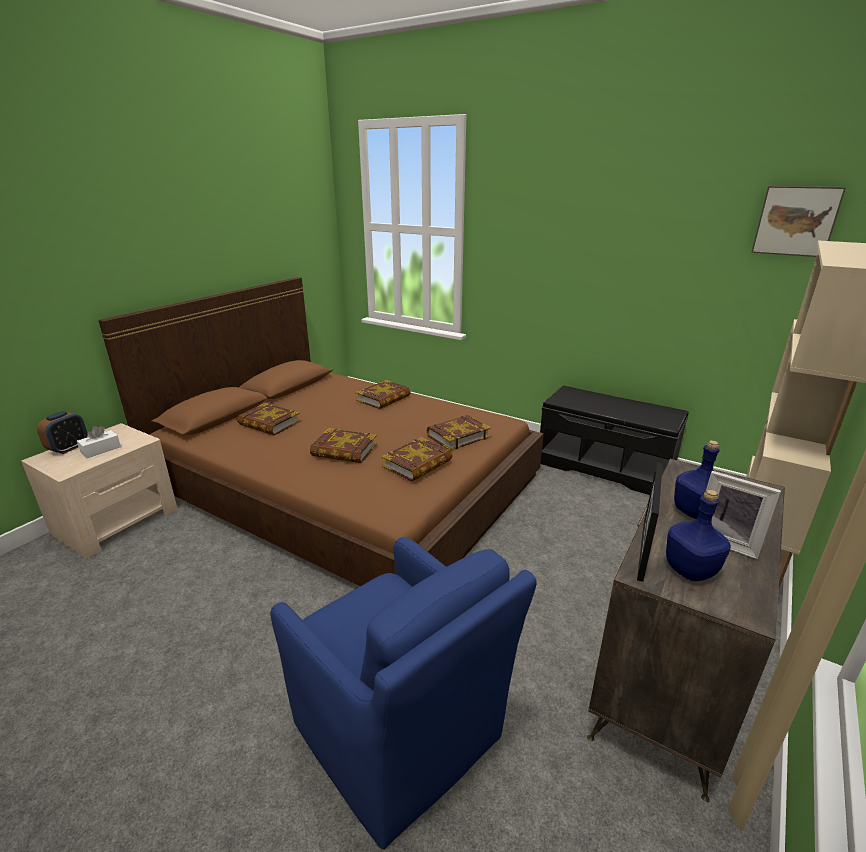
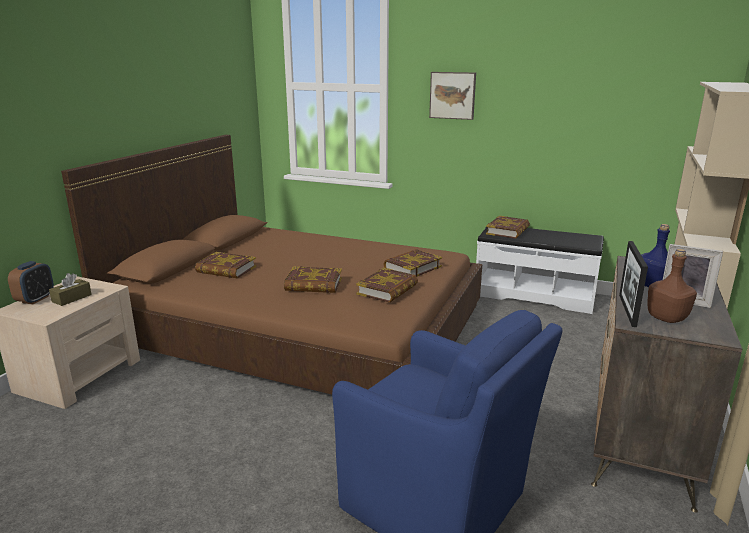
camera: 10 degrees left, 5 degrees down
white tissue box [77,426,121,458] -> brown tissue box [49,273,92,306]
book [356,380,411,409] -> book moved to [486,216,530,239]
black bench [540,385,689,495] -> white bench [476,227,604,314]
blue bottle [666,490,731,581] -> brown bottle [647,249,697,323]
picture [751,186,846,257] -> picture moved to [429,72,476,120]

